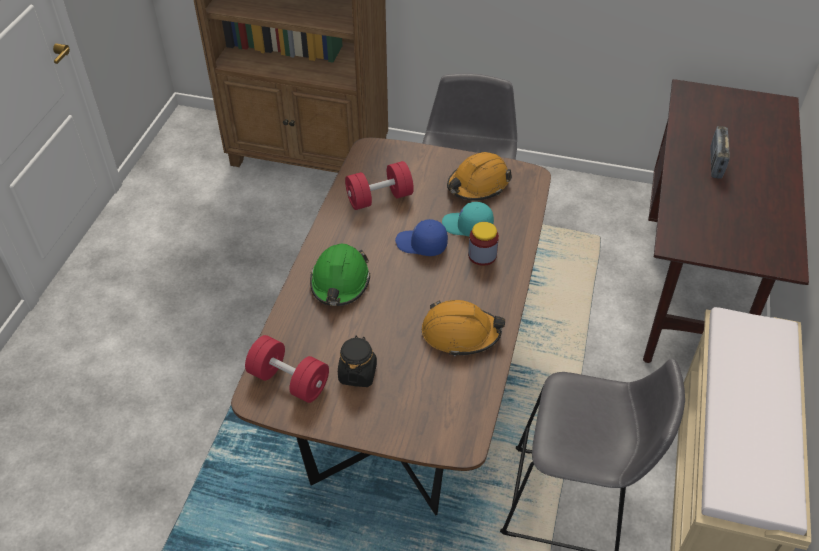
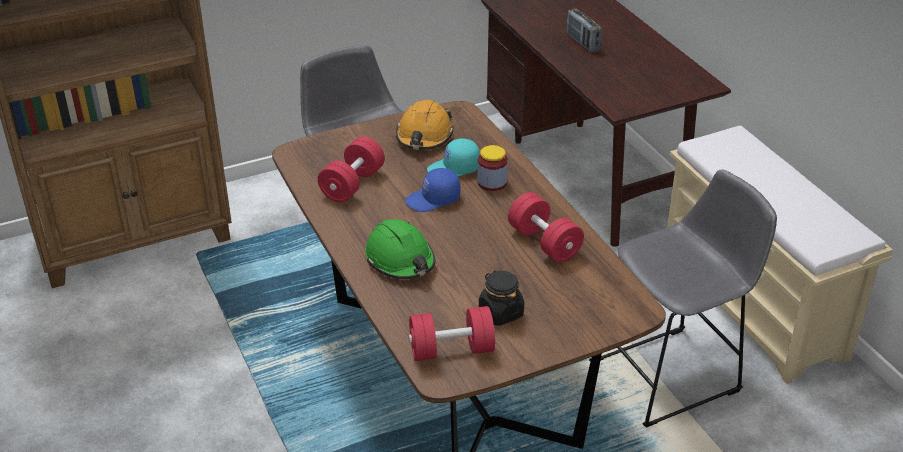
camera: 40 degrees left, 10 degrees down
orange hard hat [422,300,505,357] -> red dumbbell [508,192,584,263]

